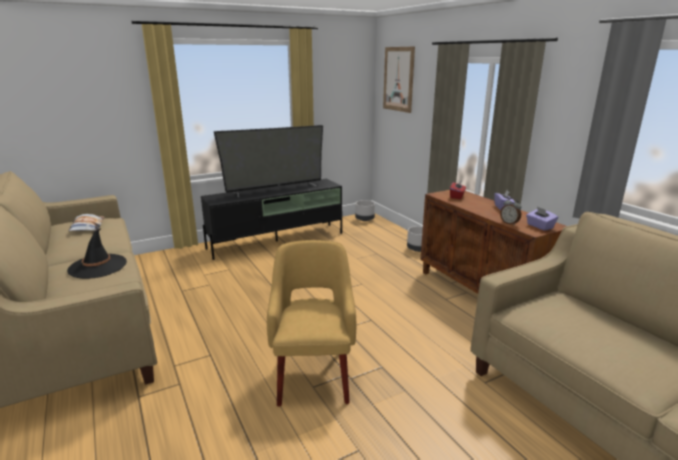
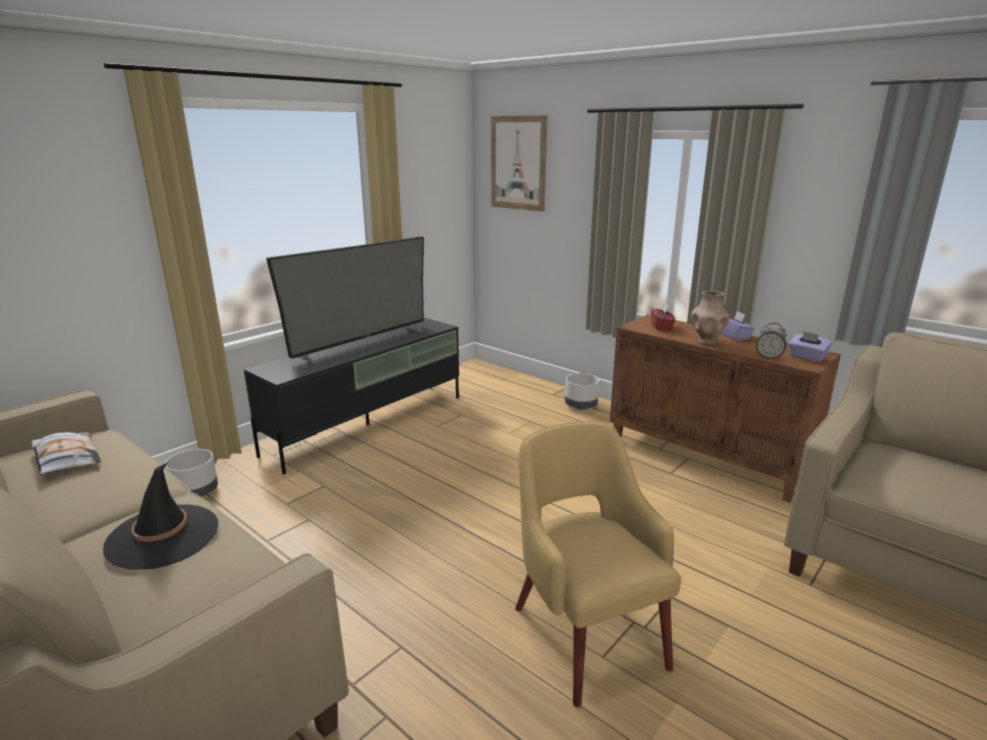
camera: 20 degrees left, 0 degrees up
grey planter [355,200,375,221] -> grey planter moved to [165,449,218,497]
none -> brown vase [691,291,729,346]

